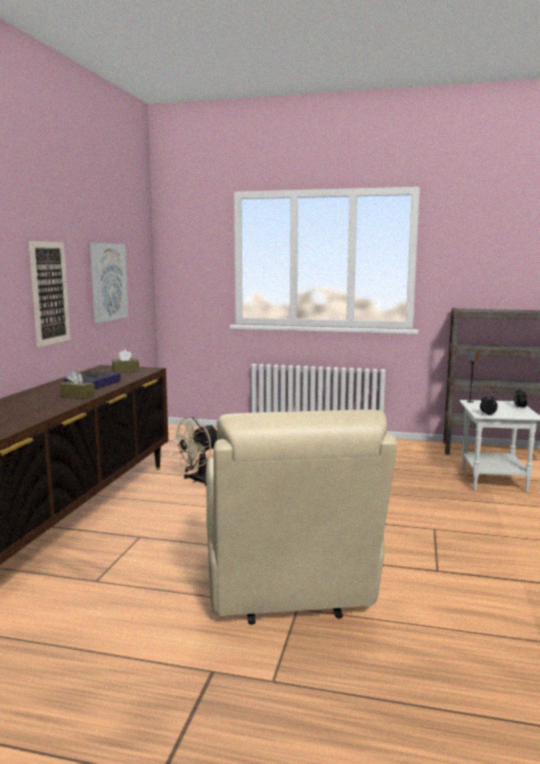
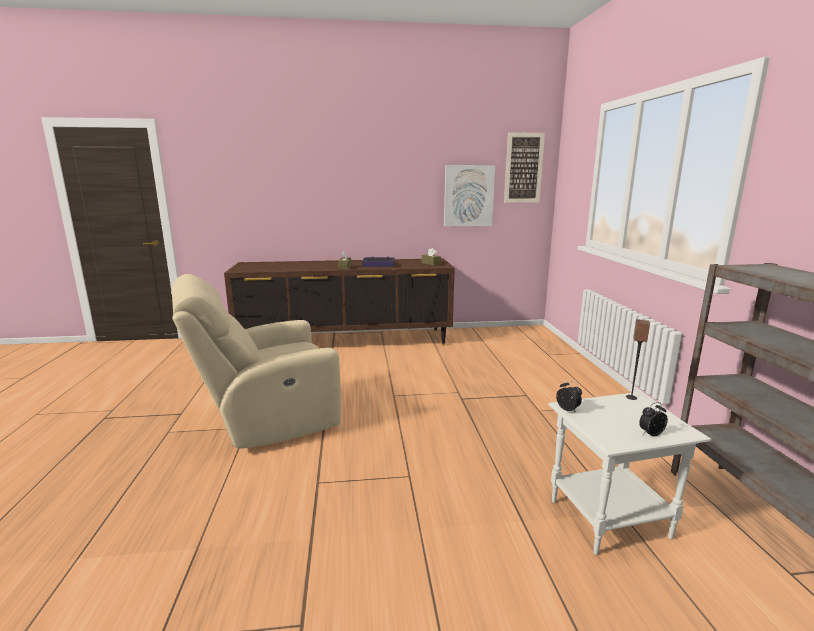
camera: 70 degrees right, 5 degrees up
picture [29,241,70,347] -> picture moved to [504,132,545,203]
beige fan [168,417,217,486] -> none

